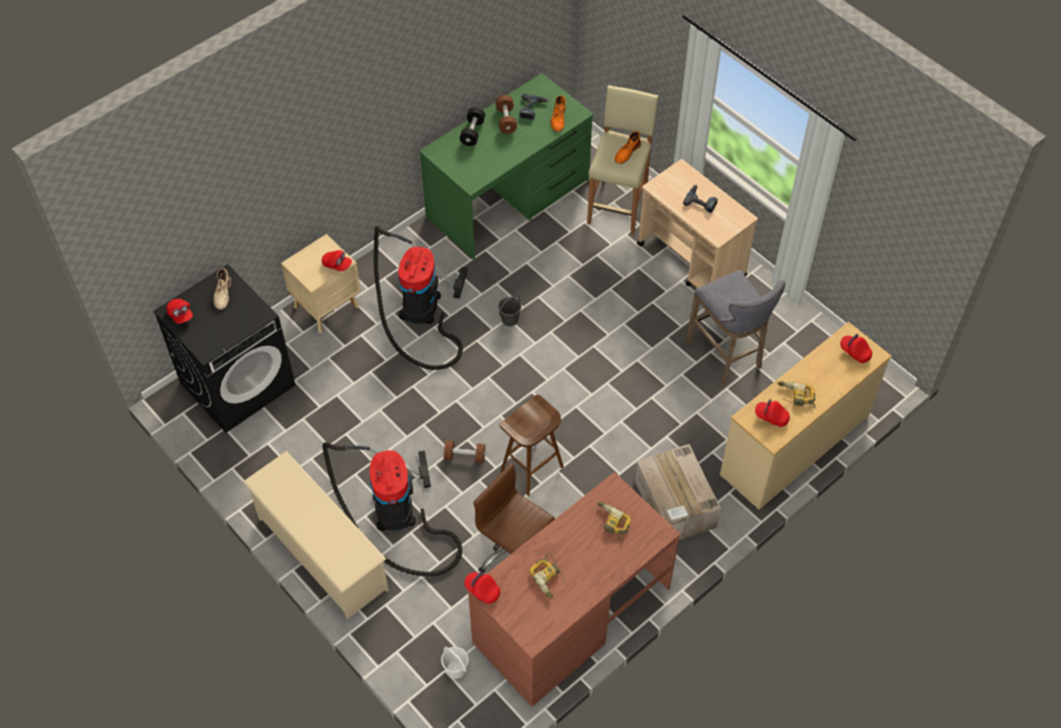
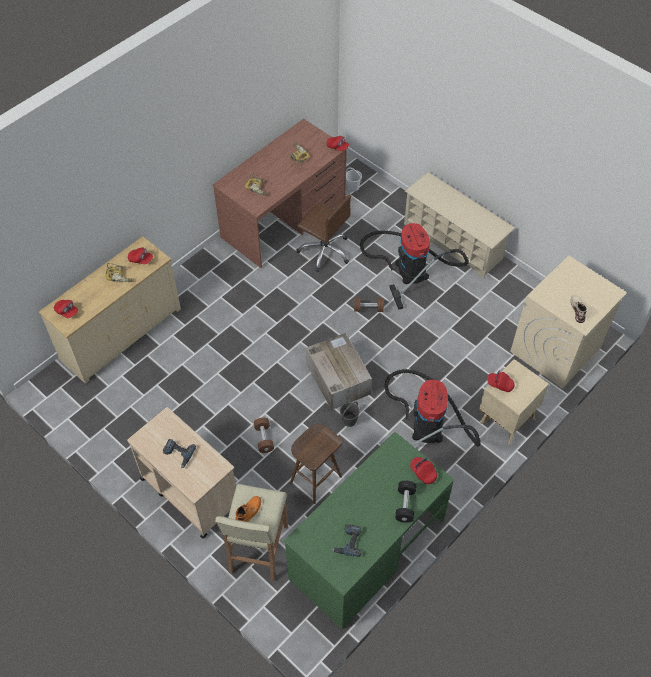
camera: 175 degrees right, 0 degrees up
black washing machine [153,264,295,433] -> beige washing machine [510,255,627,389]
red cap [166,299,193,324] -> red cap moved to [410,457,437,484]
brown dumbbell [496,95,517,134] -> brown dumbbell moved to [254,418,274,453]
brown stool [500,395,564,496] -> brown stool moved to [290,424,342,504]
orange boot [551,95,566,132] -> none
cardboard box [634,444,721,540] -> cardboard box moved to [306,333,372,410]
grey stool [686,270,785,386] -> none

